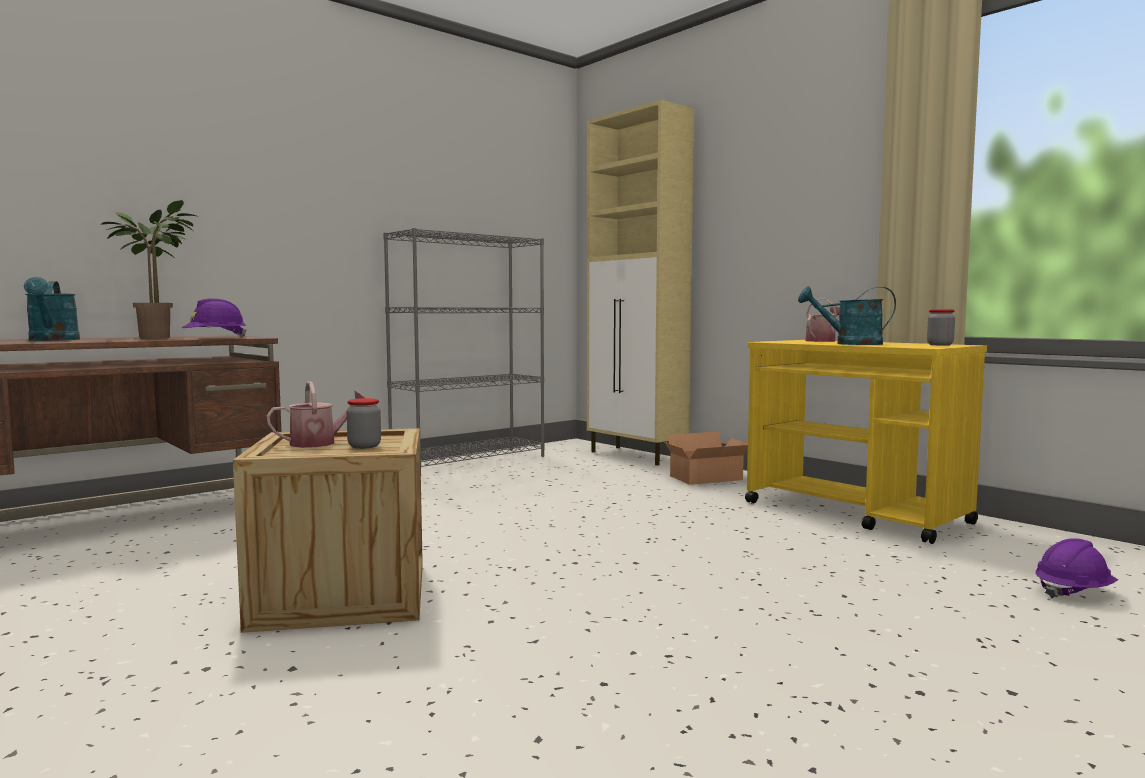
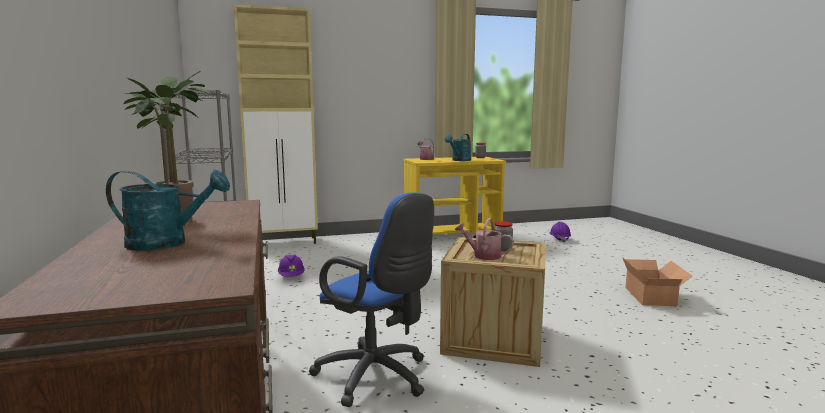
camera: 65 degrees left, 5 degrees up
purple hard hat [182,298,247,338] -> purple hard hat moved to [278,254,305,277]
watering can [267,381,365,448] -> watering can turned 60 degrees counterclockwise [455,218,514,260]
cardboard box [664,432,748,485] -> cardboard box moved to [622,257,692,306]
none -> blue office chair [309,193,434,407]

